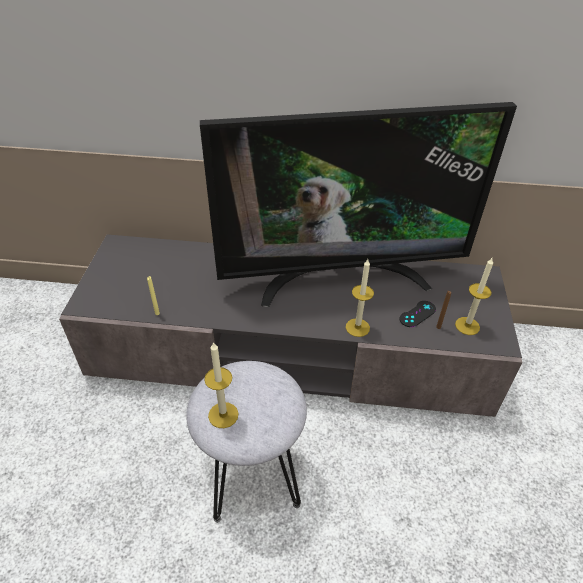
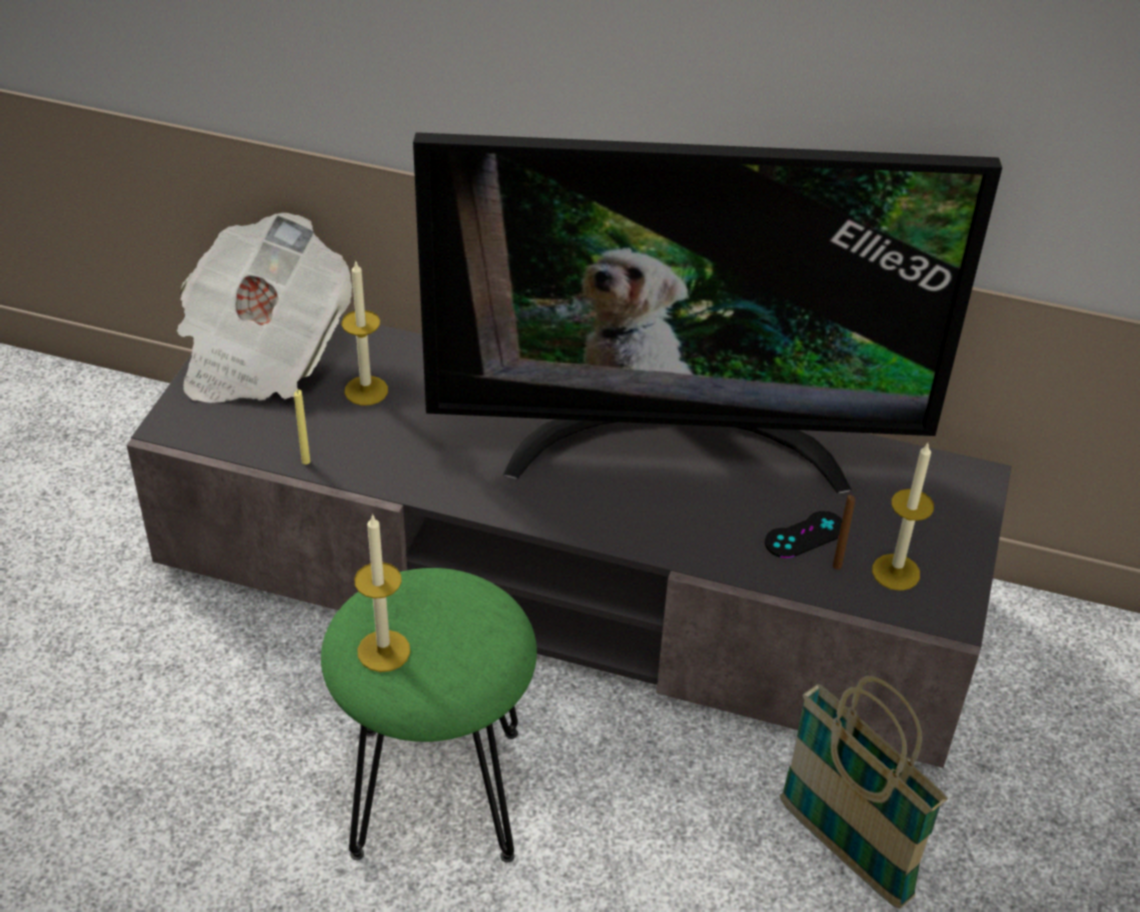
camera: 10 degrees right, 0 degrees up
grey stool [186,361,307,523] -> green stool [321,568,537,863]
candle [346,259,374,337] -> candle moved to [342,262,388,405]
none -> newspaper [177,213,353,403]
none -> basket [780,676,948,908]

